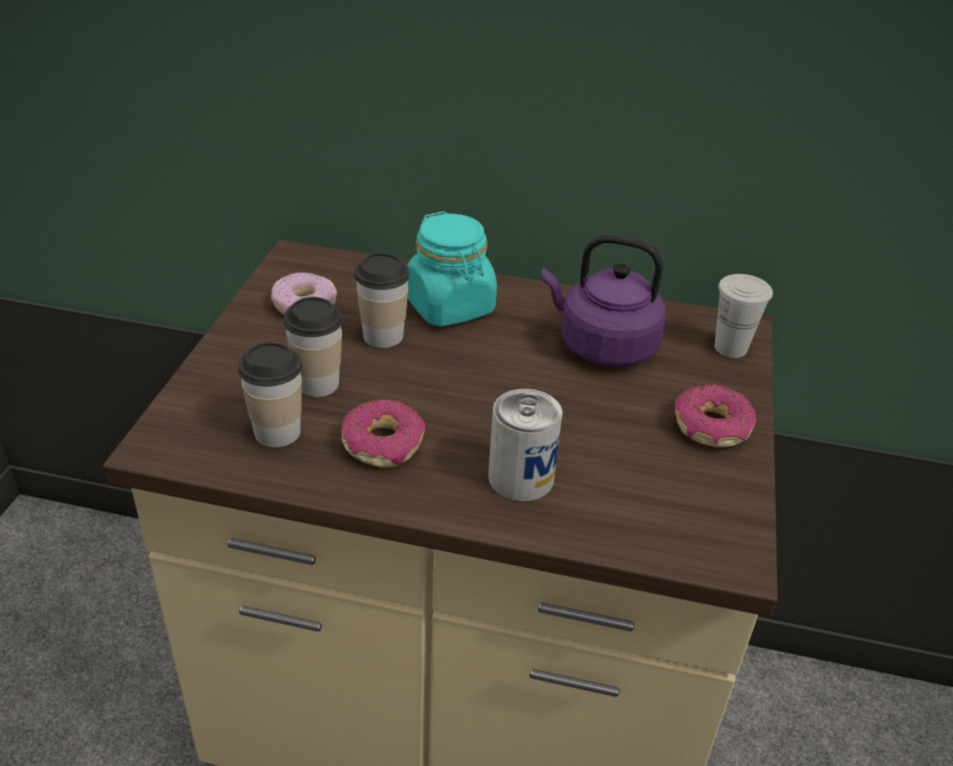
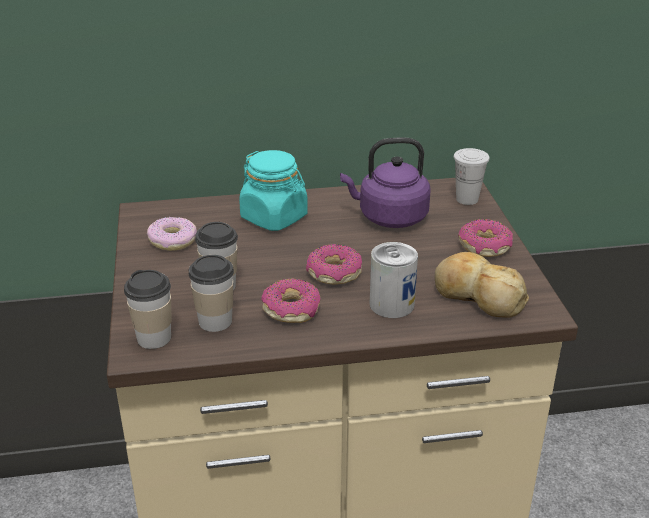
camera: 20 degrees left, 5 degrees down
cup [355,252,410,348] -> cup moved to [124,270,172,349]
none -> donut [306,244,362,284]
none -> bread [435,252,529,318]

